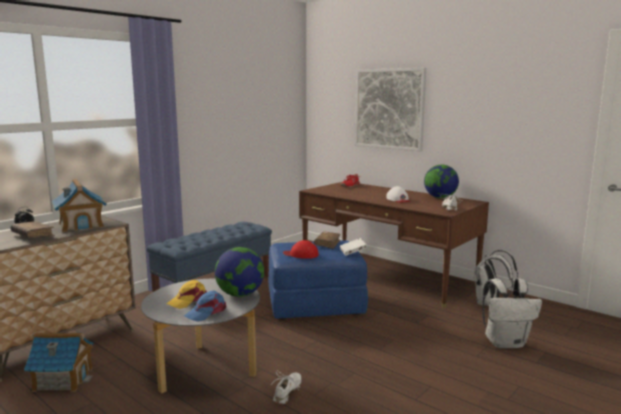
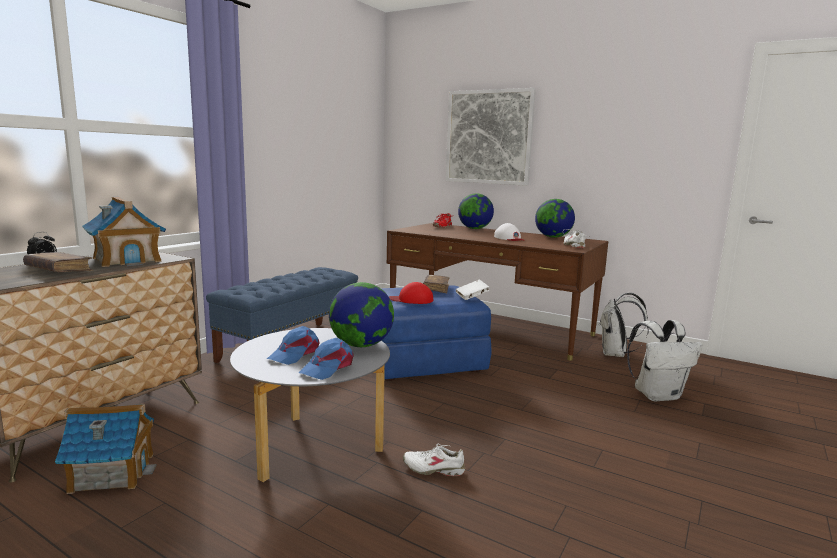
camera: 10 degrees left, 0 degrees up
yellow cap [166,280,207,309] -> blue cap [267,326,320,365]
white shoe [273,370,302,404] -> white shoe turned 90 degrees counterclockwise [403,444,465,476]
none -> globe [458,193,494,229]

